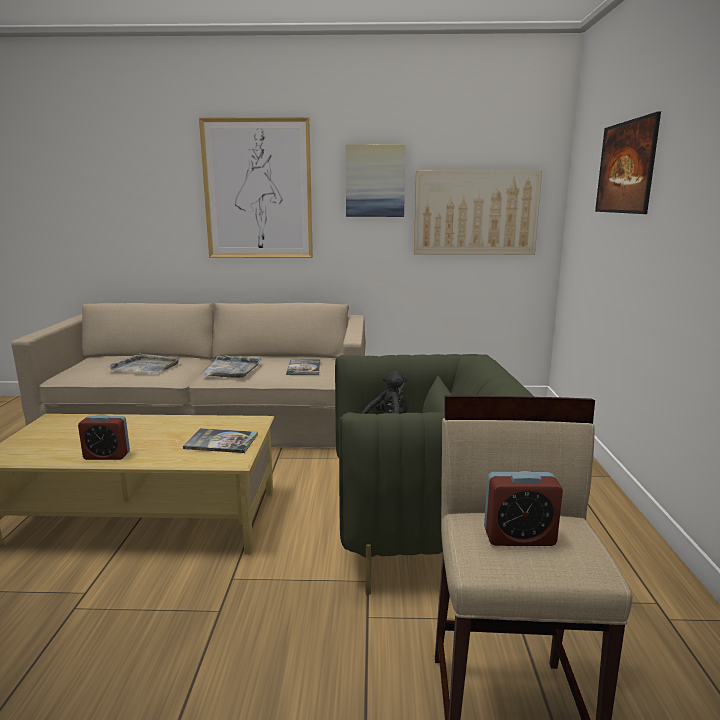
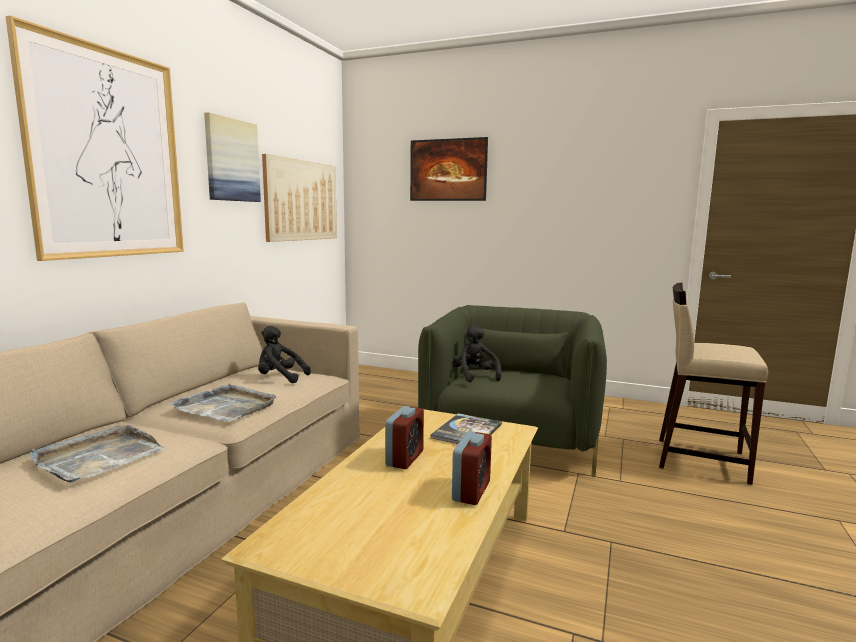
camera: 70 degrees left, 5 degrees down
book [286,359,321,375] -> black plush toy [258,326,311,383]
alarm clock [484,471,563,546] -> alarm clock moved to [385,406,424,469]

